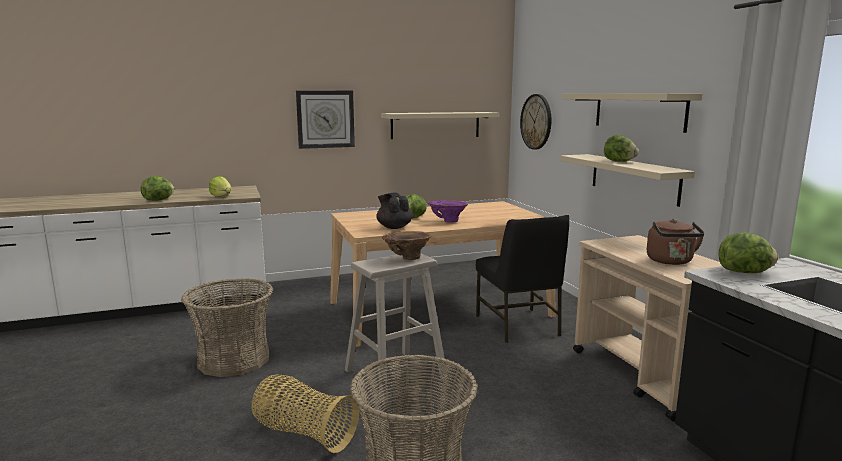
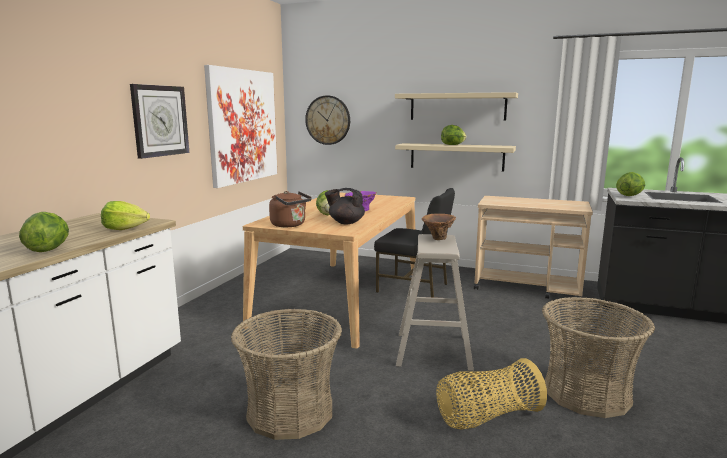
camera: 50 degrees left, 0 degrees up
beige shelf [381,112,499,139] -> picture [204,65,277,188]
brown kettle [647,219,704,265] -> brown kettle moved to [269,191,312,227]

